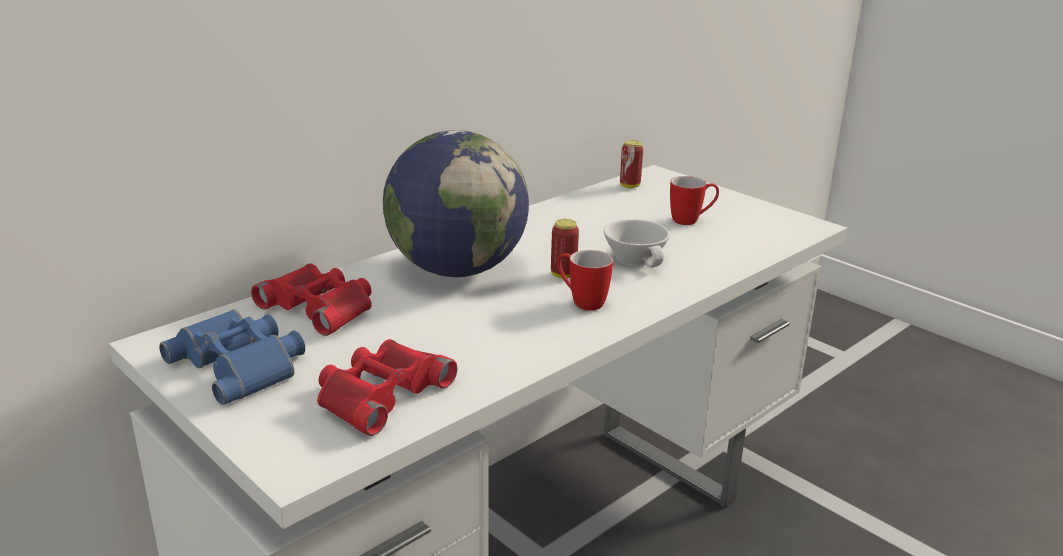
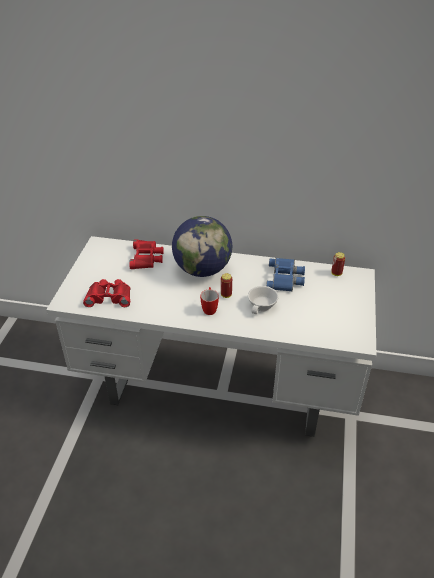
camera: 55 degrees right, 15 degrees up
blue binoculars [159,309,305,405] -> blue binoculars moved to [266,258,305,291]
mug [670,176,719,225] -> none

